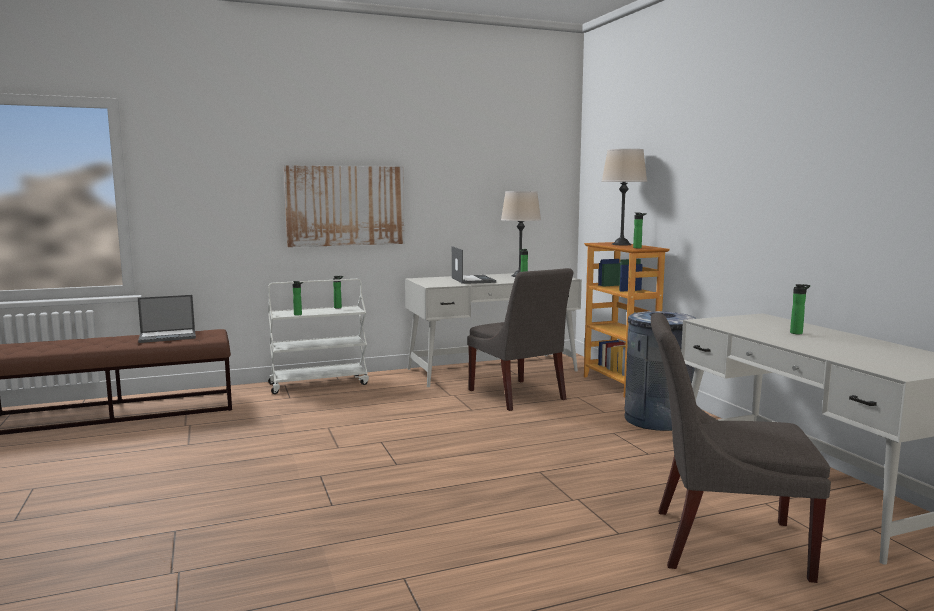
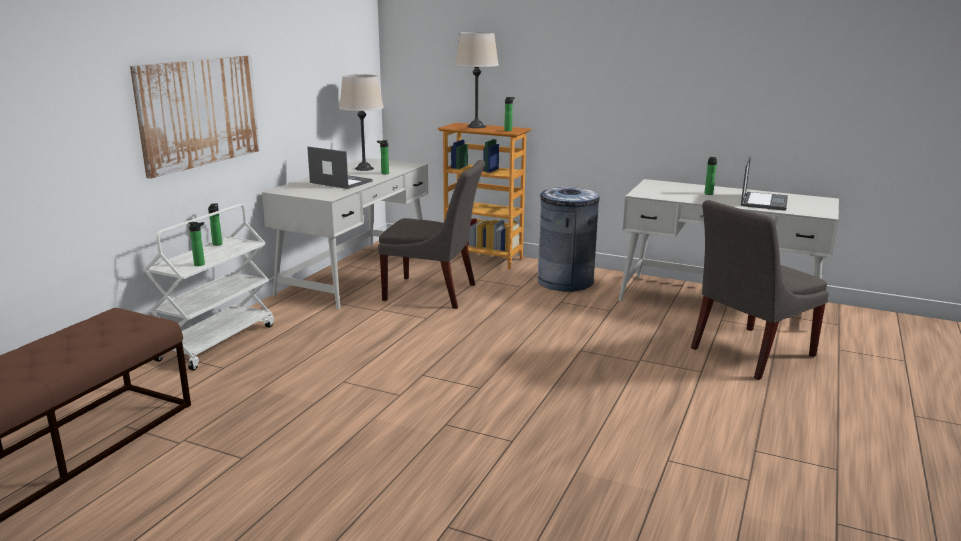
camera: 45 degrees left, 10 degrees up
laptop [138,295,196,343] -> laptop moved to [741,156,788,211]

